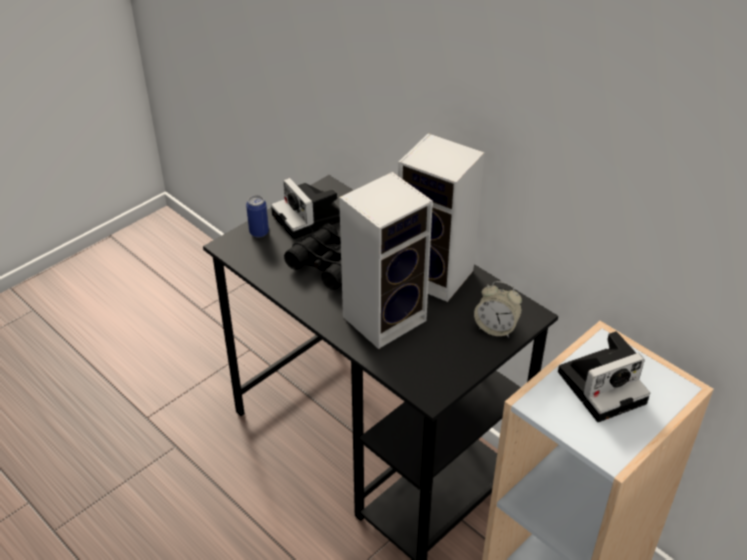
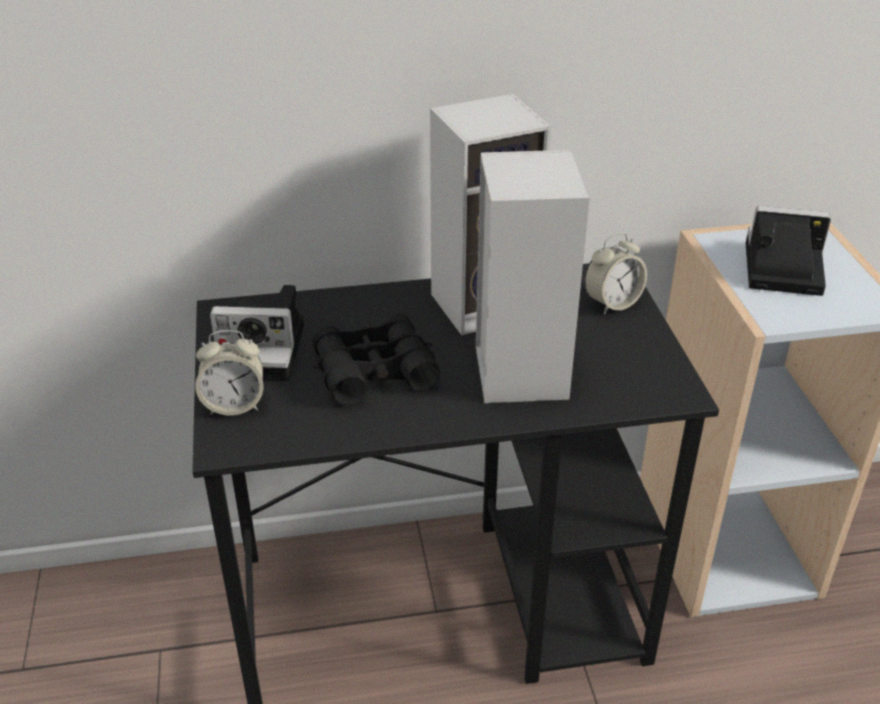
camera: 55 degrees left, 5 degrees down
can [246,195,269,237] -> alarm clock [195,330,263,415]
camera [558,331,650,422] -> camera turned 90 degrees counterclockwise [746,206,831,296]

